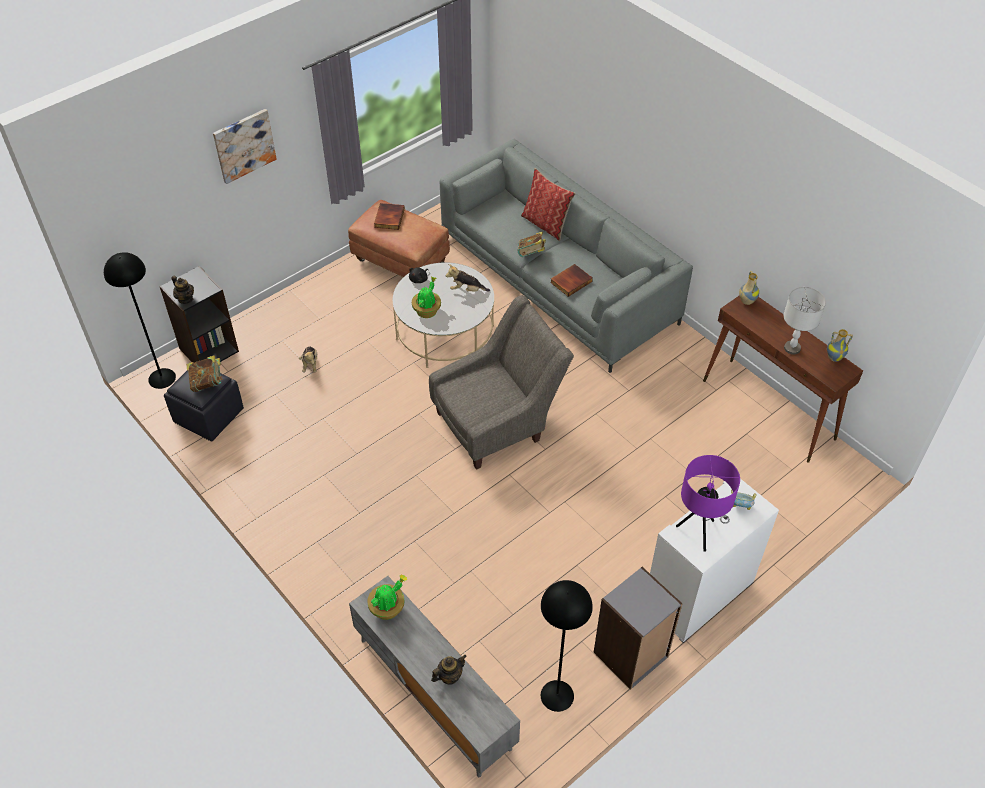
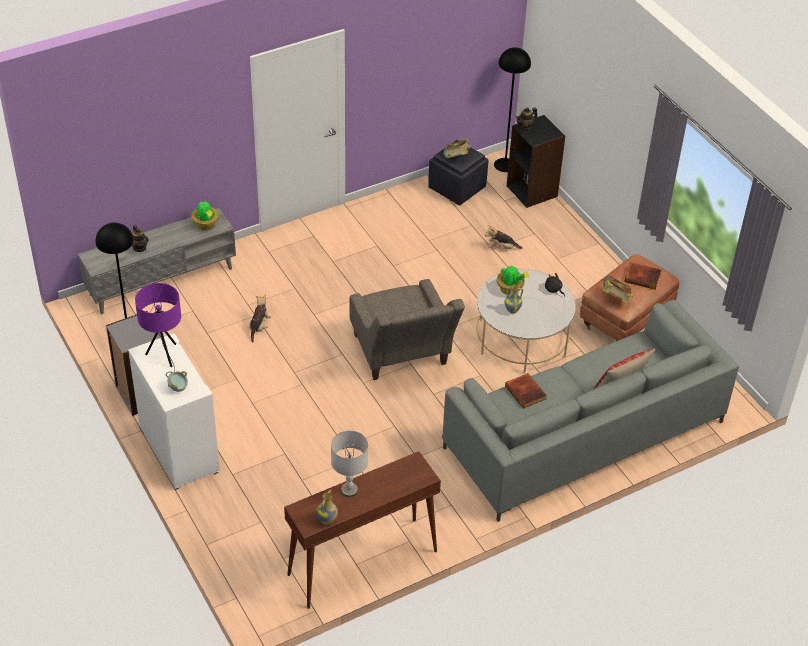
camera: 100 degrees right, 5 degrees down
picture [213,109,277,184] -> none
plush toy [446,264,490,292] -> plush toy moved to [249,295,271,342]
book [518,232,546,257] -> book moved to [601,275,633,304]
vase [739,271,759,305] -> vase moved to [504,285,523,313]

